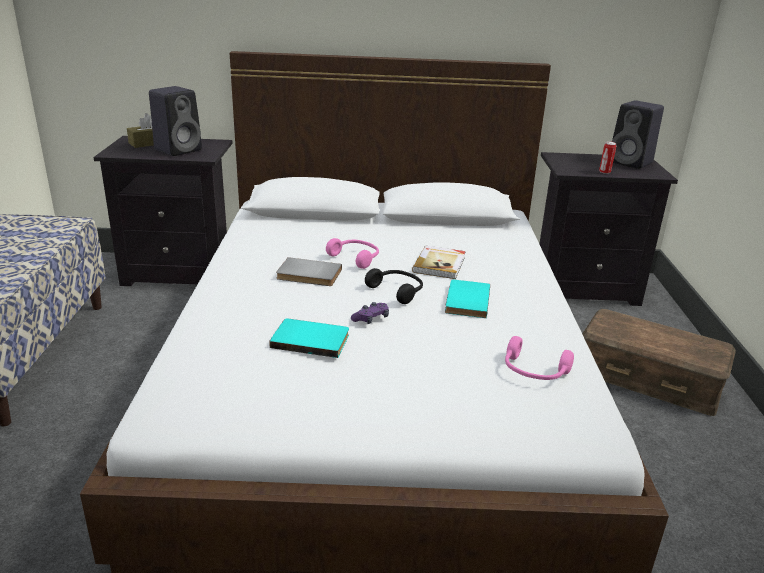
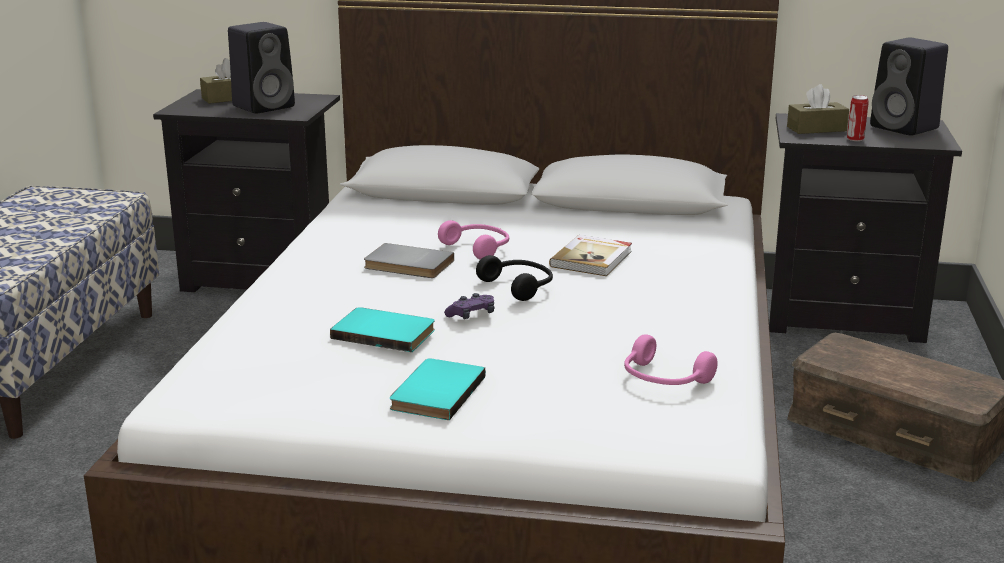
camera: 10 degrees right, 5 degrees down
turquoise book [445,280,490,318] -> turquoise book moved to [390,358,486,420]
none -> brown tissue box [787,84,849,134]

